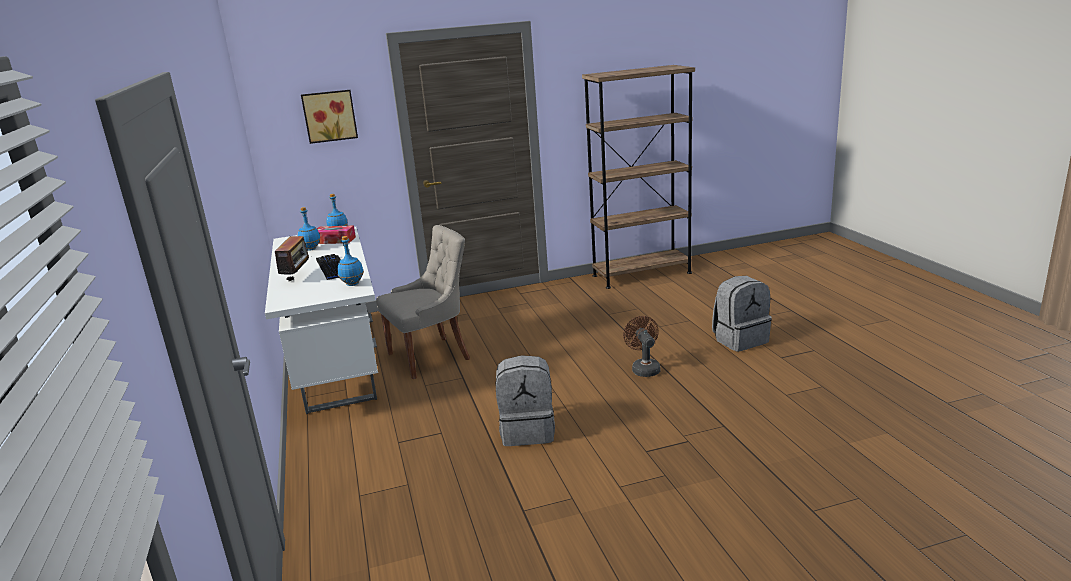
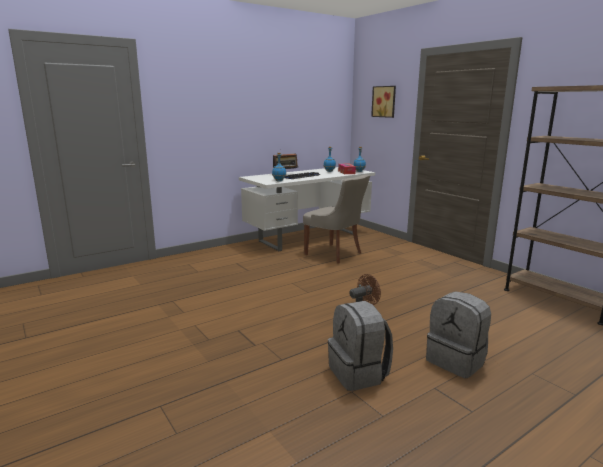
camera: 70 degrees right, 5 degrees down
grey backpack [495,355,555,446] -> grey backpack moved to [328,301,393,391]

